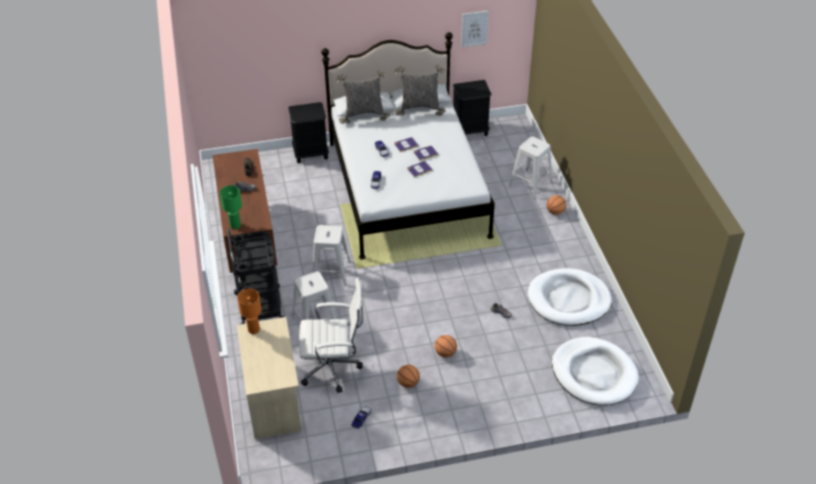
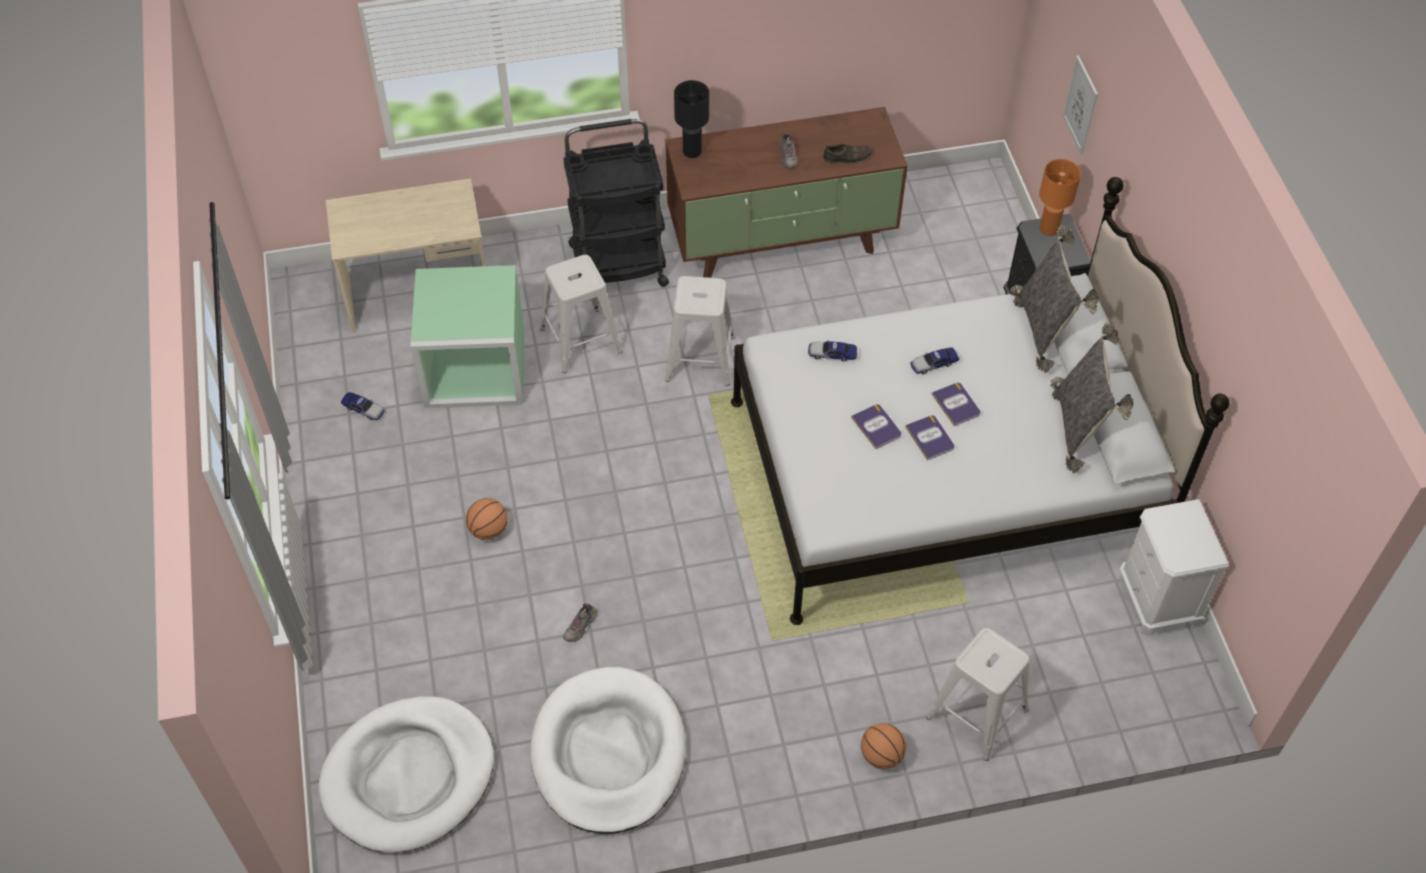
camera: 90 degrees right, 10 degrees up
green table lamp [220,185,242,229] -> black table lamp [674,80,709,158]
orange table lamp [237,289,262,334] -> orange table lamp moved to [1039,159,1081,236]
white office chair [299,277,363,393] -> green storage box [410,265,524,408]
basketball [397,365,420,388] -> none
black nightstand [453,80,492,136] -> white nightstand [1119,499,1229,636]
picture [461,11,489,47] -> picture moved to [1063,55,1098,154]

